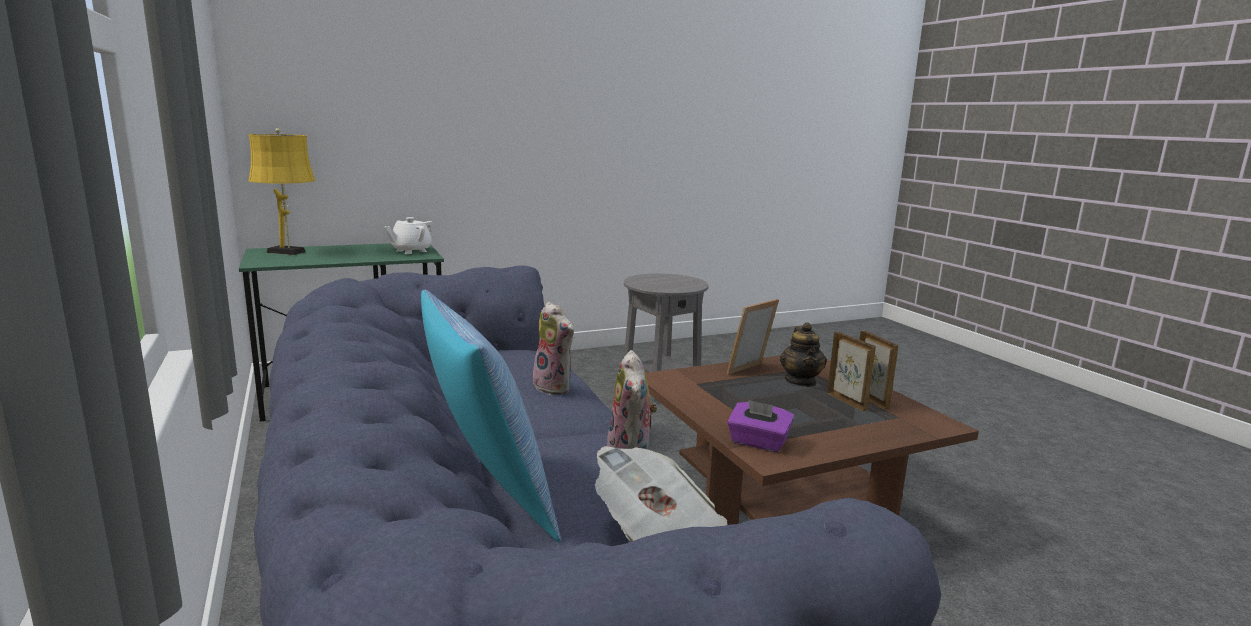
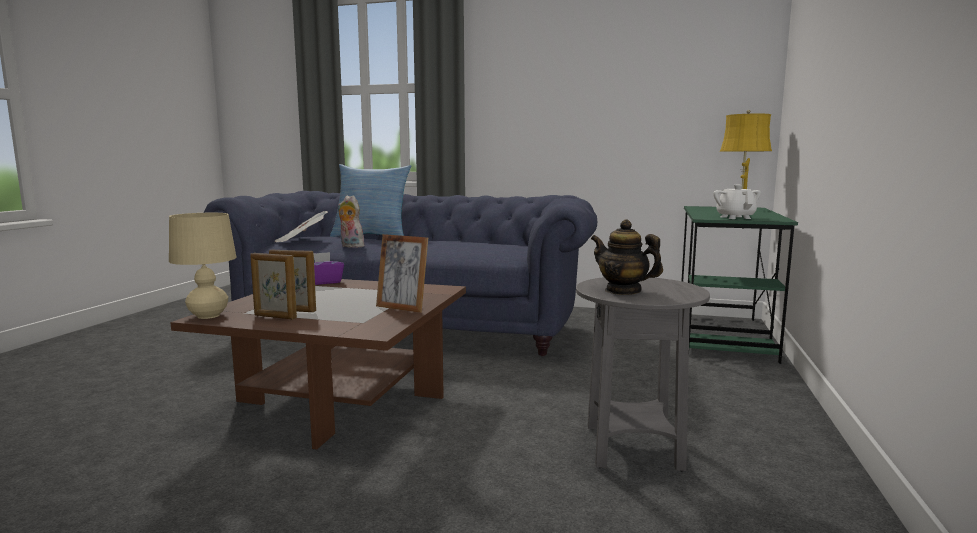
camera: 130 degrees right, 5 degrees down
plush toy [533,302,574,395] -> none
picture frame [727,299,779,375] -> picture frame turned 120 degrees clockwise [376,234,428,313]
teapot [780,322,827,387] -> teapot moved to [591,219,663,295]
none -> beige table lamp [169,213,236,319]

